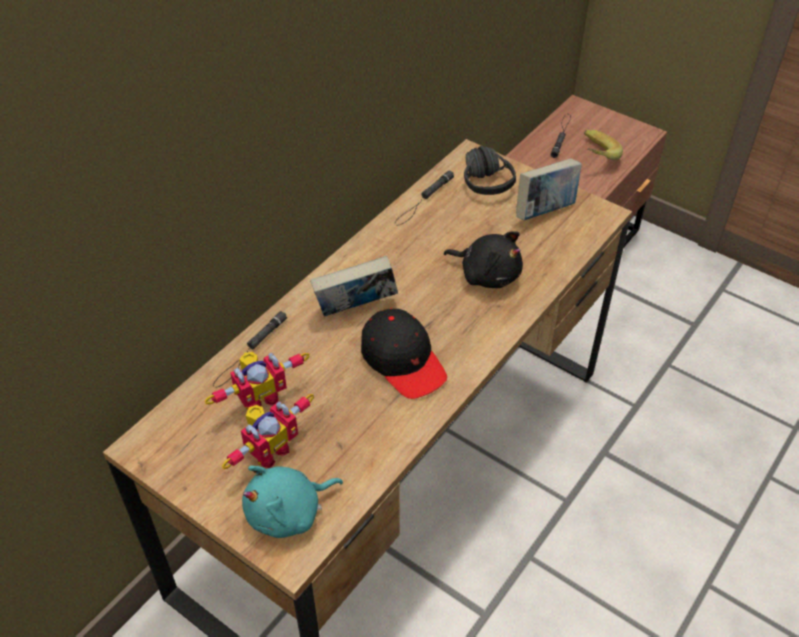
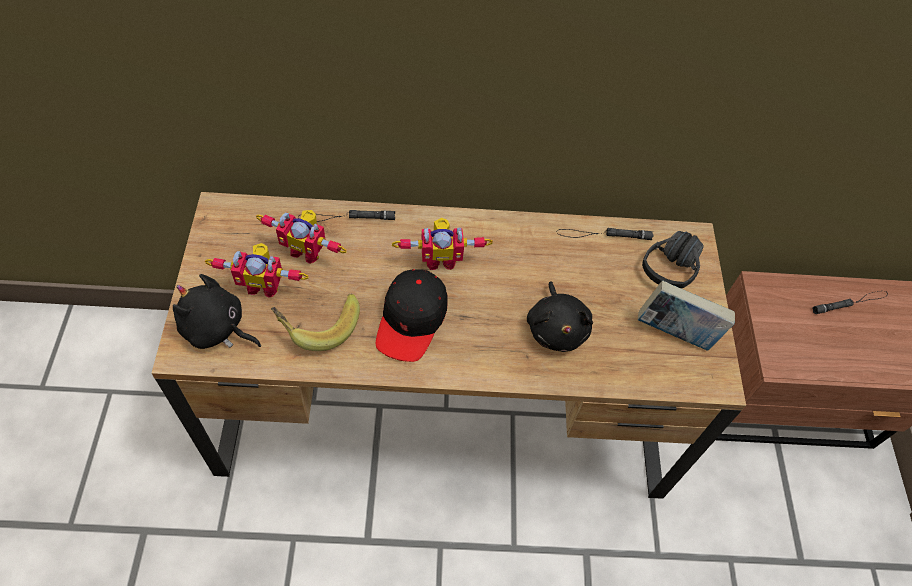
camera: 50 degrees right, 10 degrees up
turquoise plush toy [242,465,343,538] -> black plush toy [173,274,261,349]
book [310,256,398,317] -> toy robot [392,218,493,270]
banana [584,130,623,160] -> banana moved to [271,294,360,351]

